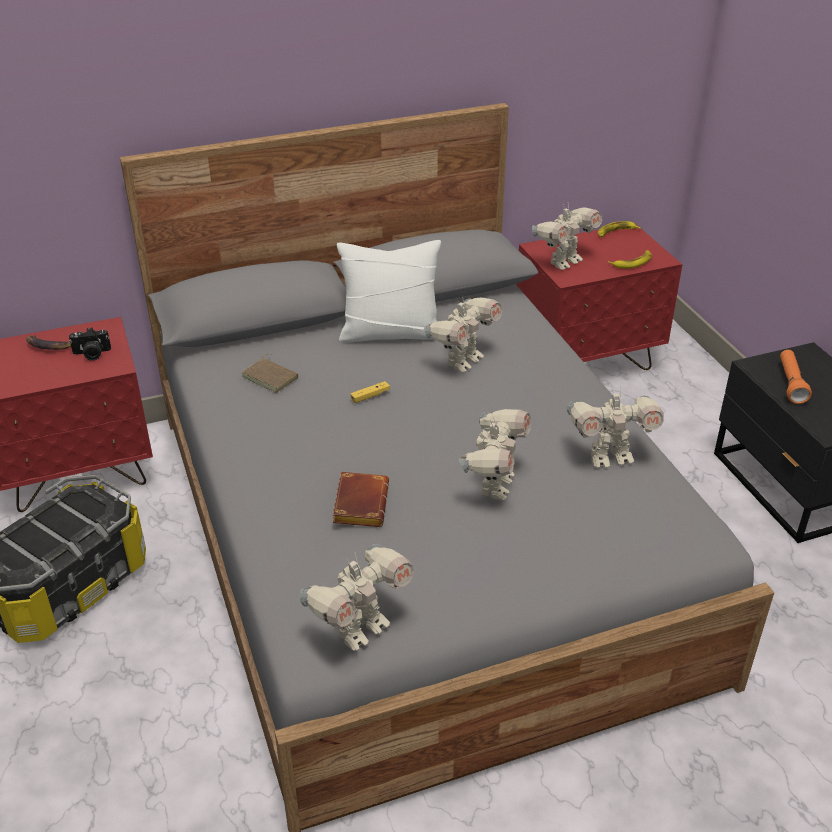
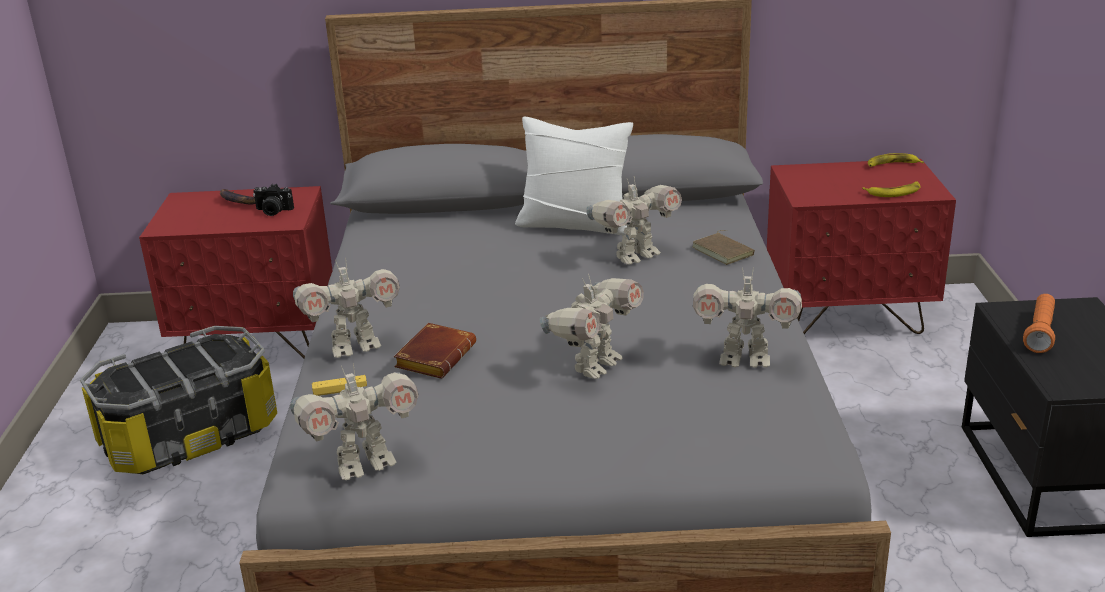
camera: 20 degrees right, 10 degrees down
brown book [242,354,298,393] -> brown book moved to [692,230,755,265]
yellow game controller [351,381,390,403] -> yellow game controller moved to [312,375,367,396]
toy robot [532,204,602,270] -> toy robot moved to [293,258,400,358]

